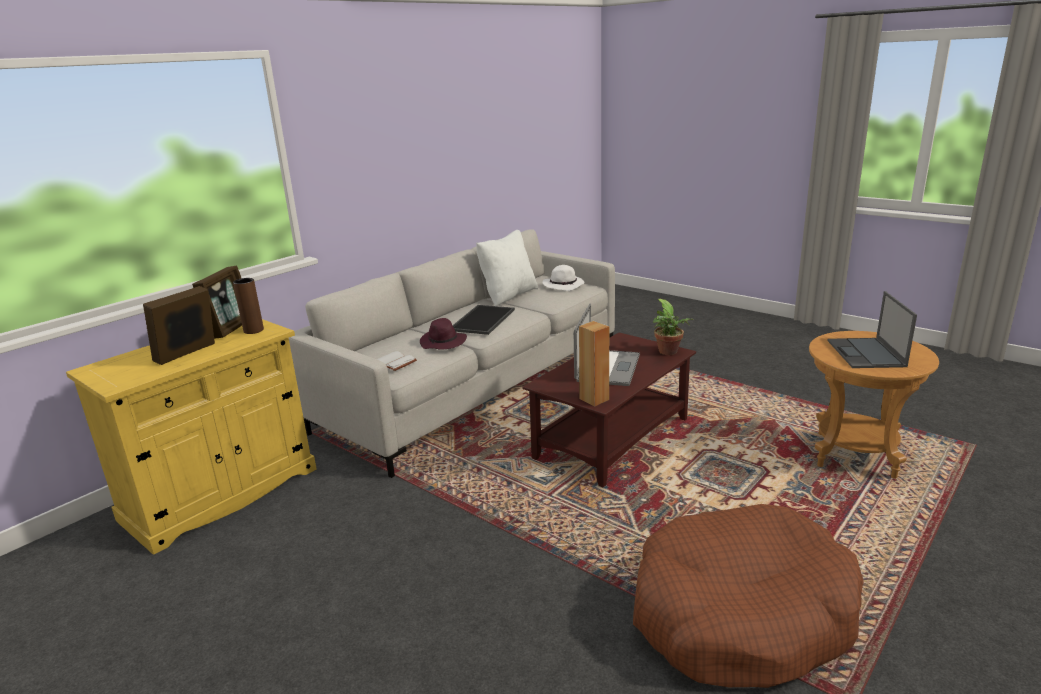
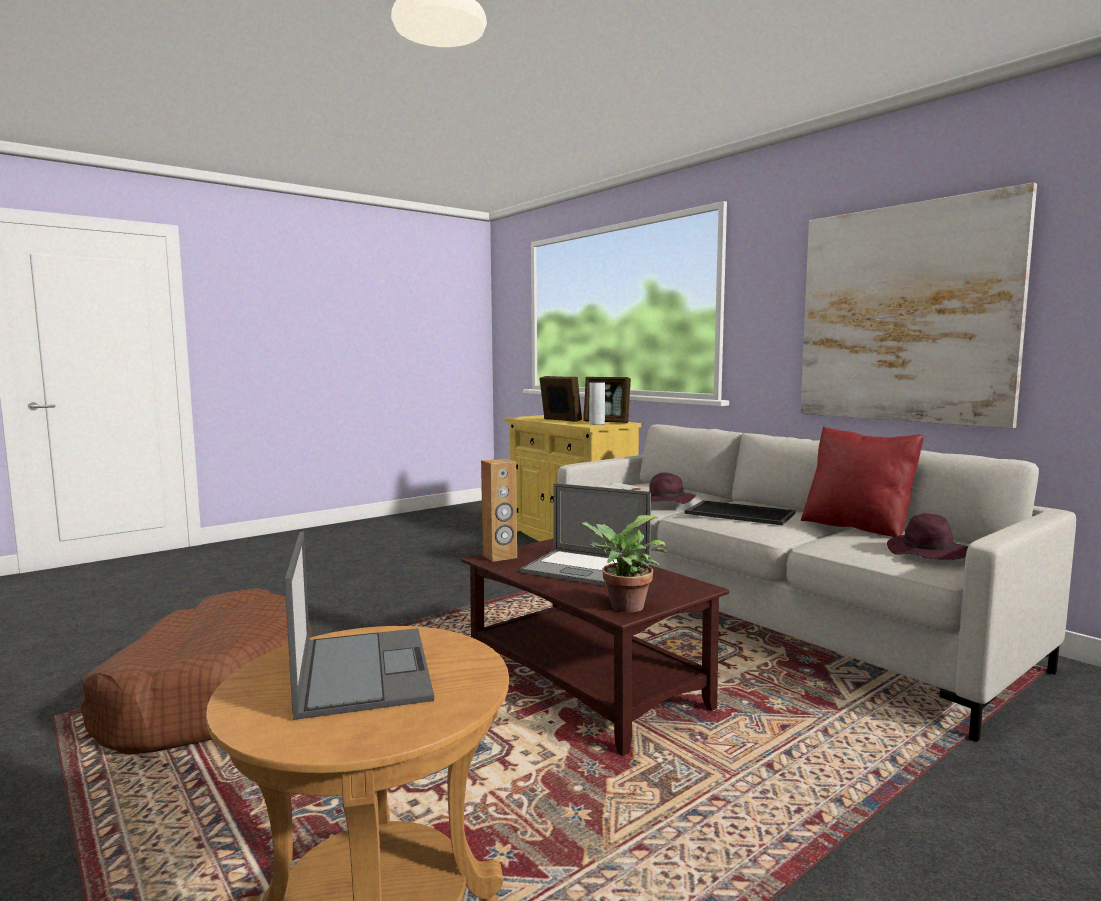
camera: 100 degrees right, 15 degrees down
brown vase [233,278,264,334] -> grey vase [589,382,605,425]
white pillow [476,230,538,306] -> red pillow [801,426,924,537]
white hat [542,265,584,291] -> purple hat [887,514,968,560]
laptop [827,291,917,368] -> laptop turned 60 degrees clockwise [285,532,434,720]
none -> picture [800,182,1037,428]

